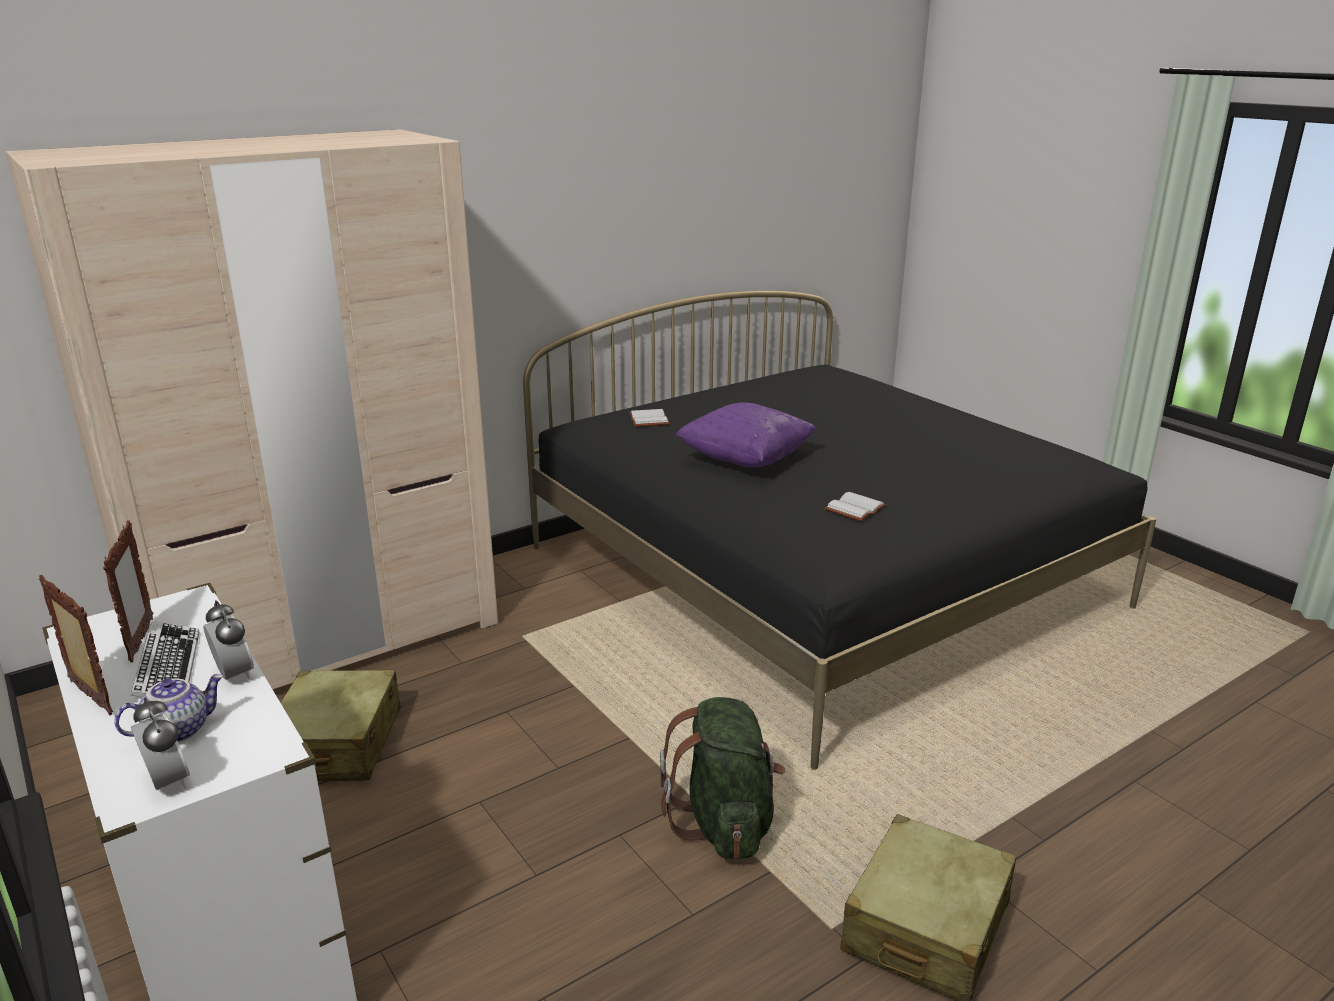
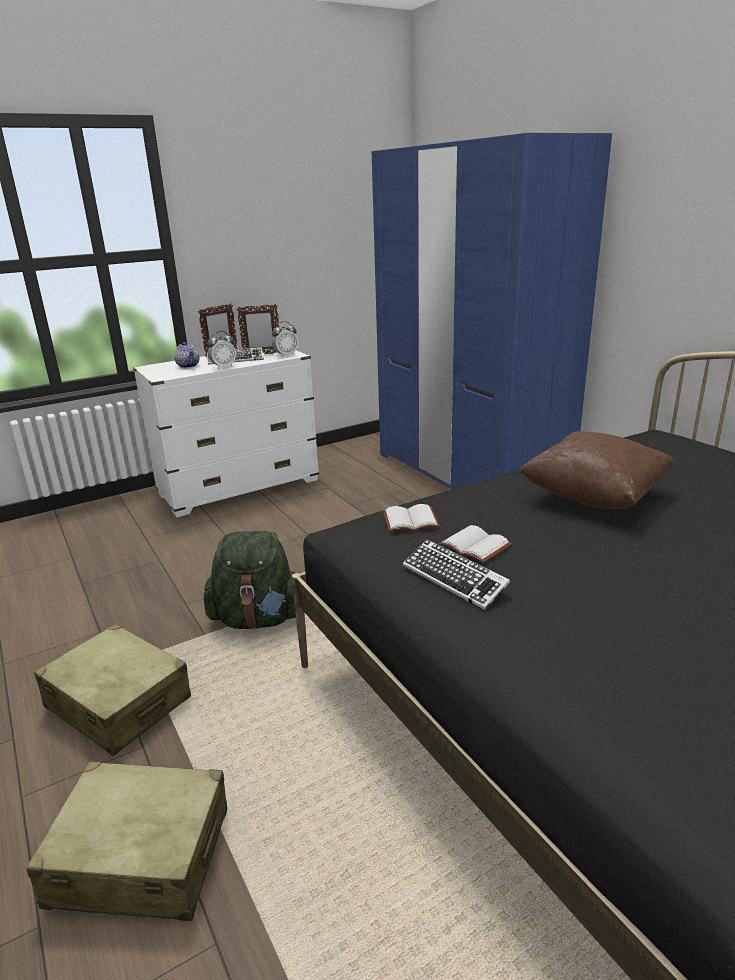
camera: 95 degrees right, 0 degrees up
beige wardrobe [6,129,498,689] -> blue wardrobe [372,133,612,489]
alarm clock [131,698,190,790] -> alarm clock moved to [272,321,298,358]
beige suitcase [281,670,401,781] -> beige suitcase moved to [26,761,227,921]
white book [629,409,669,427] -> white book moved to [383,504,440,532]
purple pillow [675,402,816,468] -> brown pillow [518,431,676,509]
none -> keyboard [403,539,510,611]

